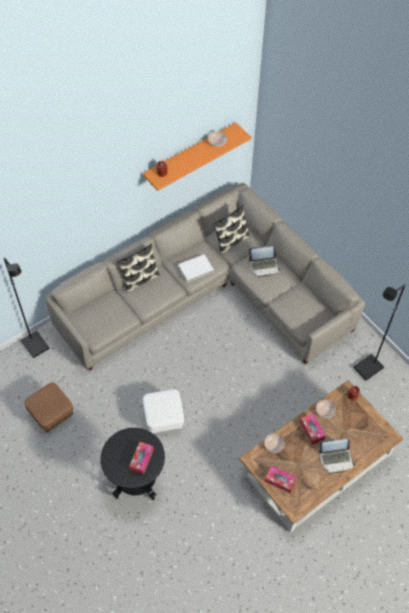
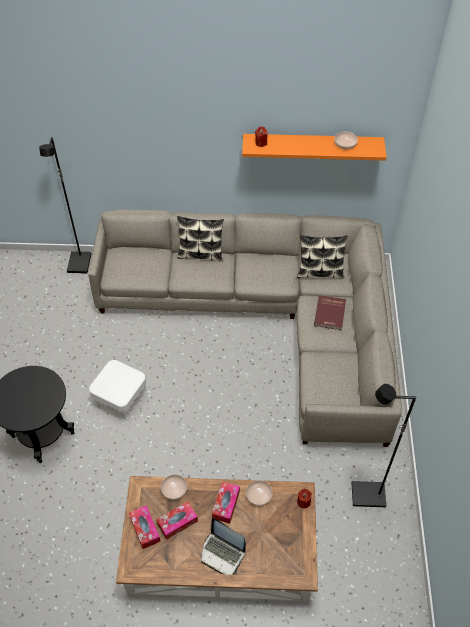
camera: 40 degrees right, 5 degrees down
brown ottoman [25,383,73,432] -> none
tissue box [129,442,154,475] -> tissue box moved to [157,502,198,540]
white book [178,254,214,282] -> none
laptop [248,246,281,277] -> red book [314,295,346,330]

